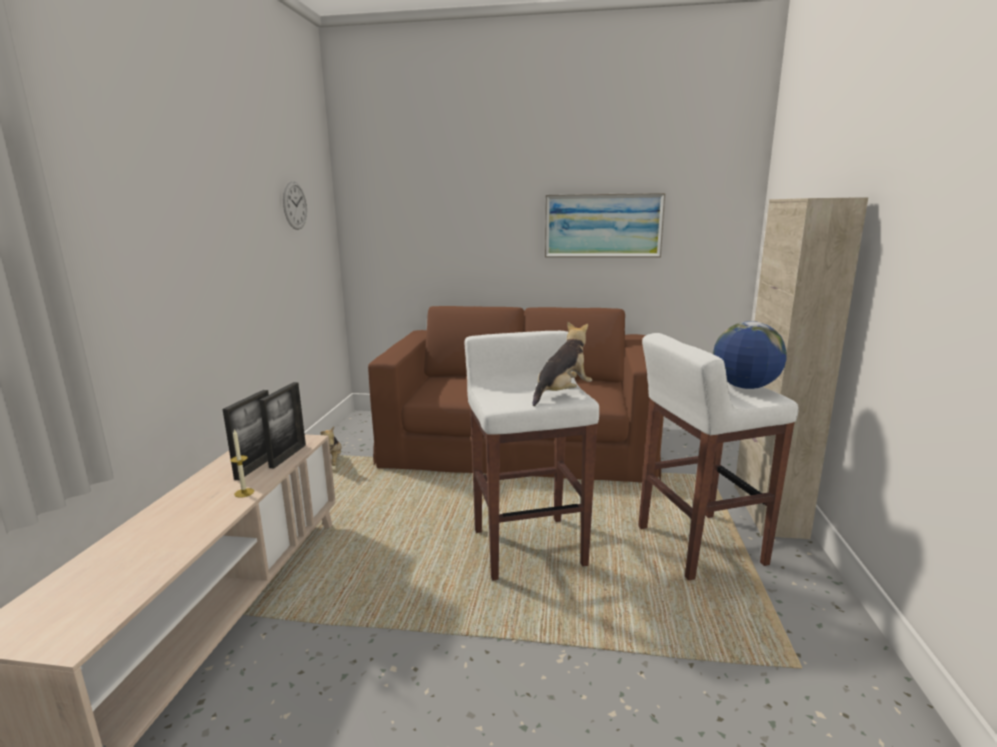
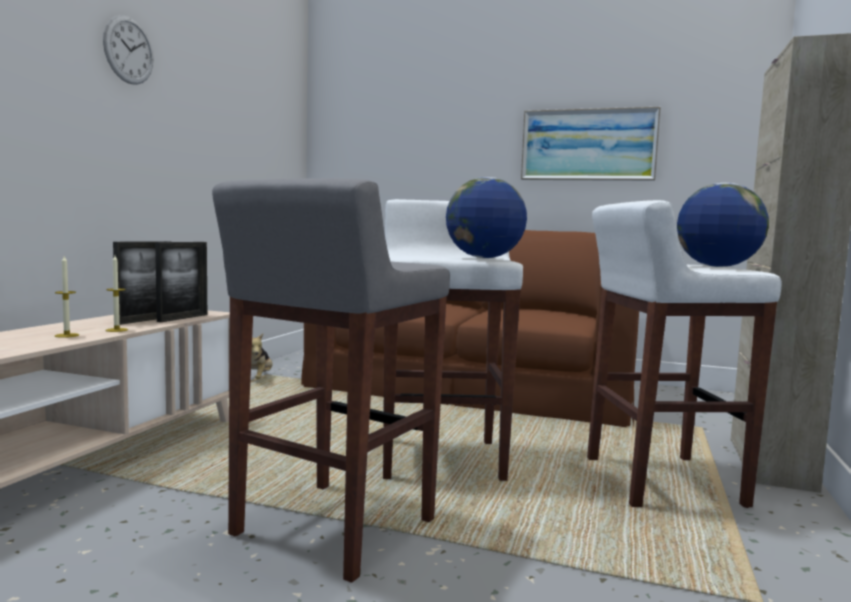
camera: 10 degrees right, 10 degrees down
wall clock [283,181,307,230] -> wall clock moved to [103,15,153,85]
plush toy [532,322,592,406] -> globe [446,177,527,258]
none -> candle [55,256,79,338]
none -> grey stool [212,178,450,583]

